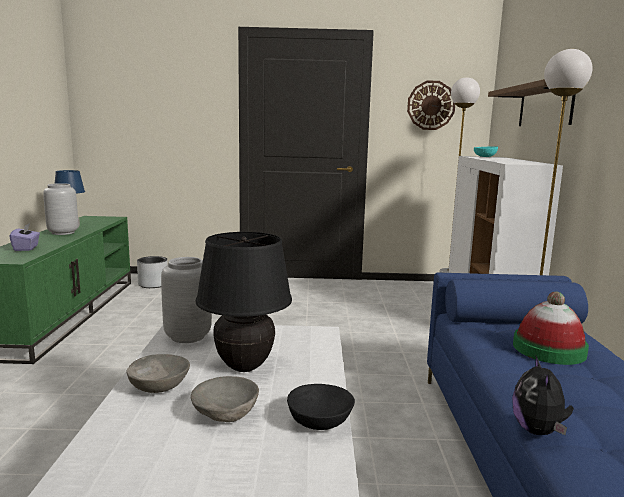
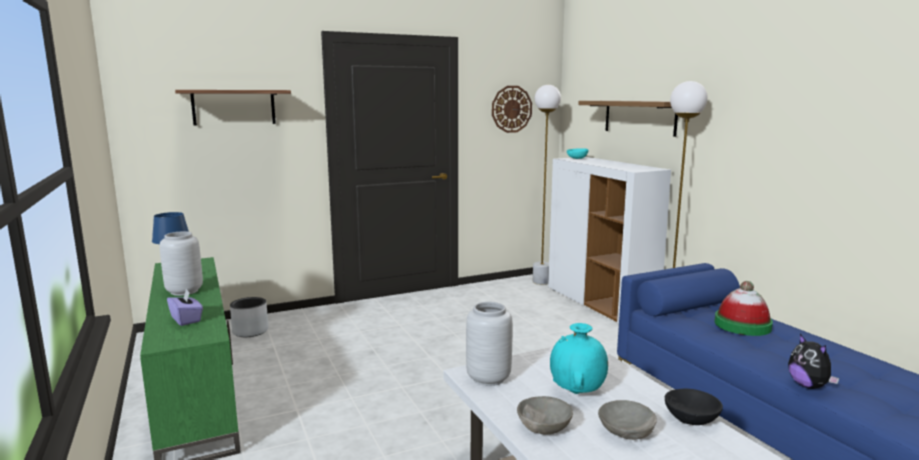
camera: 25 degrees left, 0 degrees up
black table lamp [196,232,292,372] -> turquoise vase [550,323,608,394]
none -> shelf [175,90,291,125]

